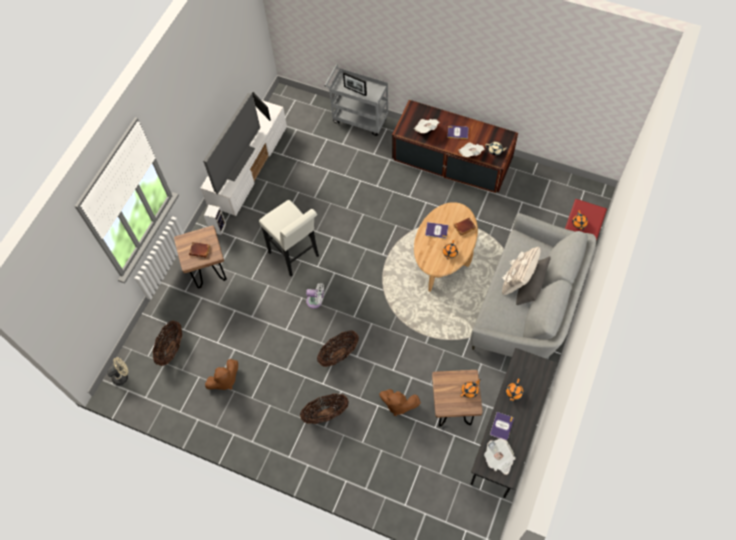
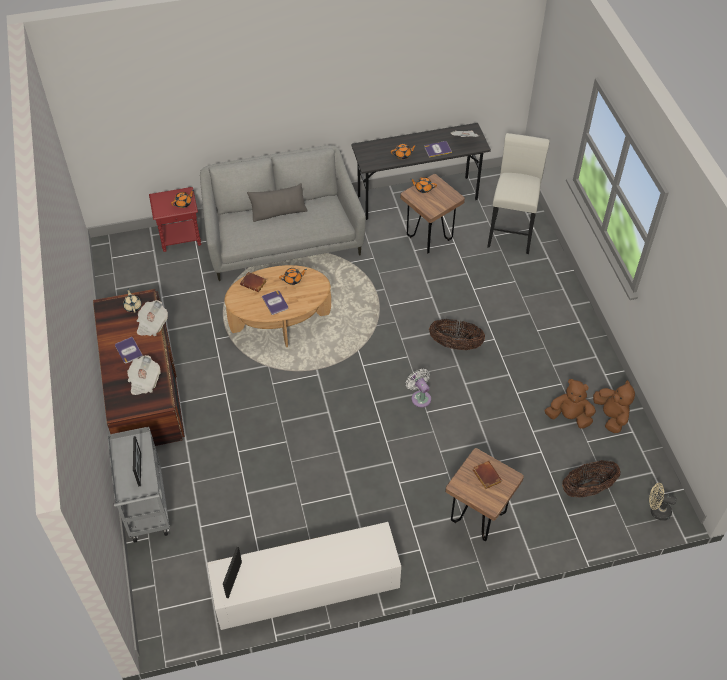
camera: 130 degrees left, 10 degrees down
television [203,93,260,194] -> none
speaker [204,205,226,235] -> none
white stool [259,200,319,276] -> white stool moved to [487,133,550,254]
basket [300,393,349,424] -> none
brown plush toy [379,389,421,416] -> brown plush toy moved to [593,380,635,433]
beige pillow [502,247,541,295] -> none

